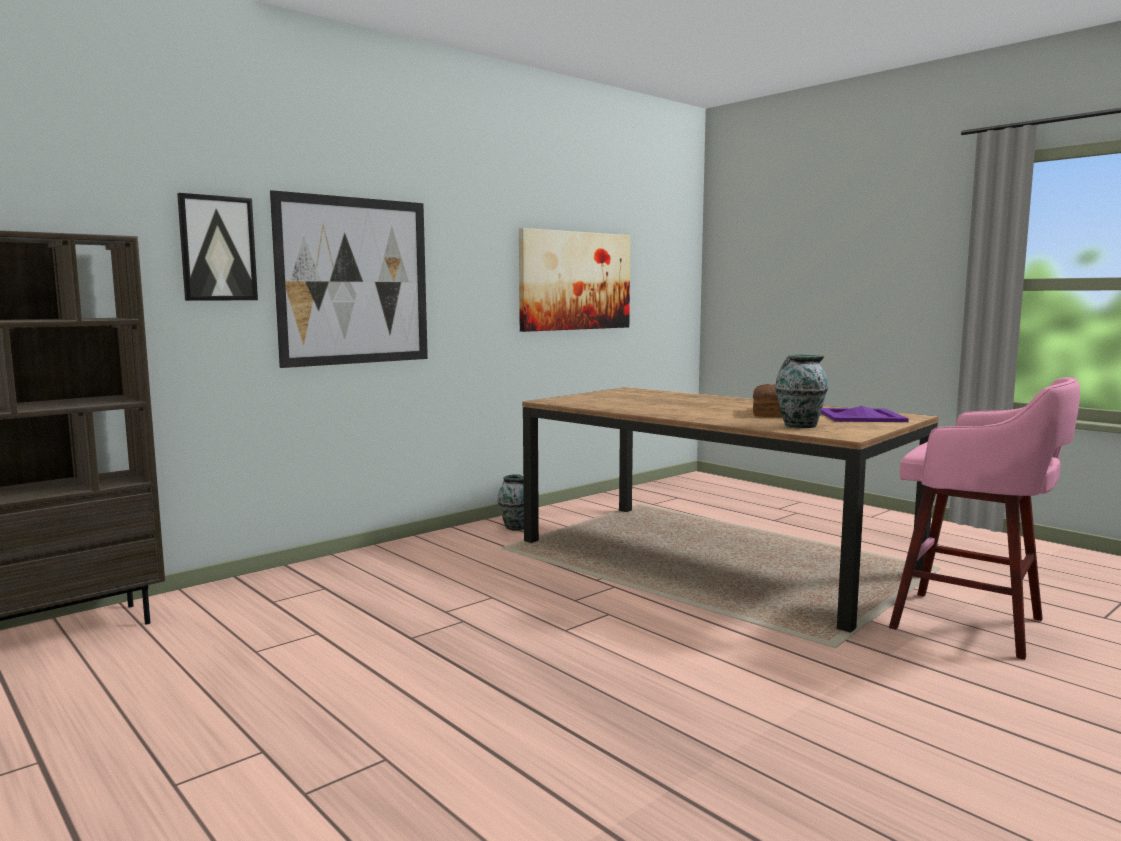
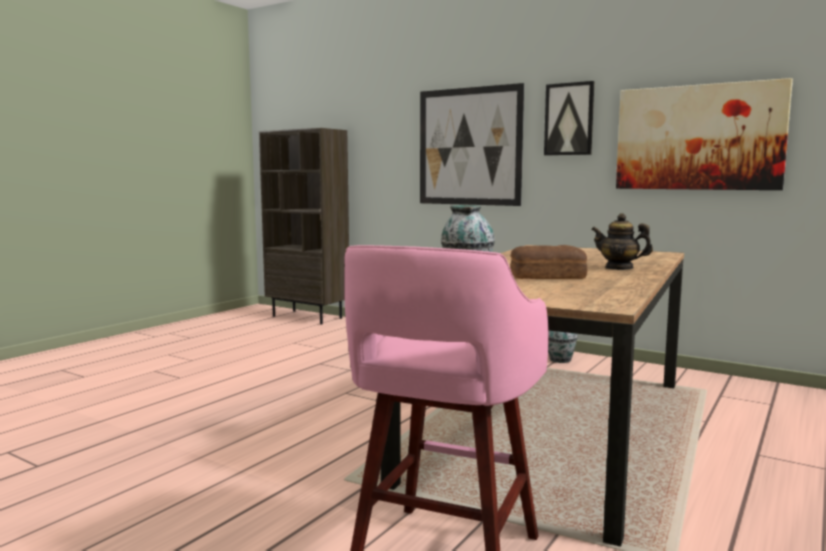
camera: 75 degrees right, 0 degrees up
picture [177,193,258,301] -> picture moved to [544,81,594,155]
purple tray [821,406,909,422] -> none
none -> teapot [591,213,653,270]

